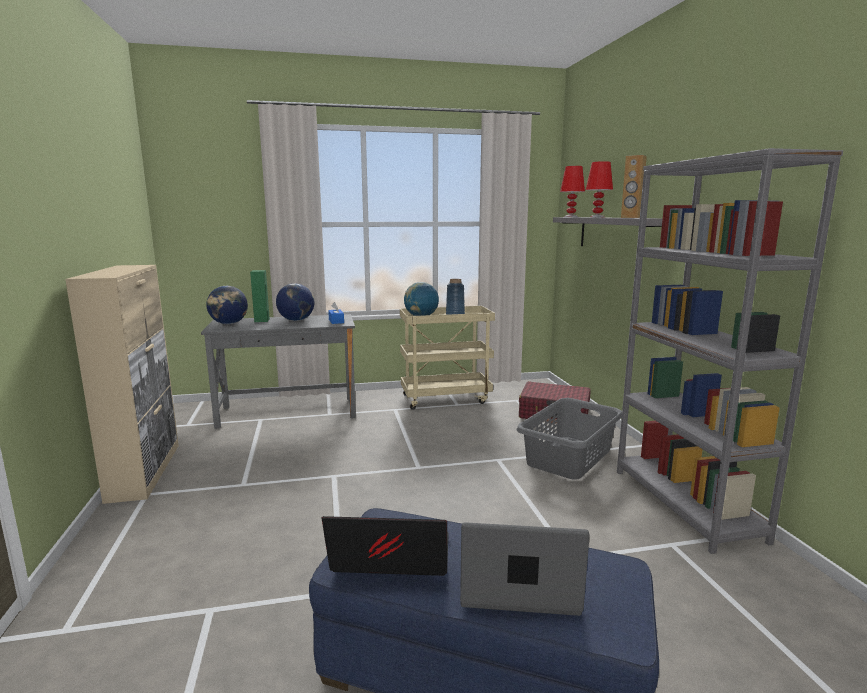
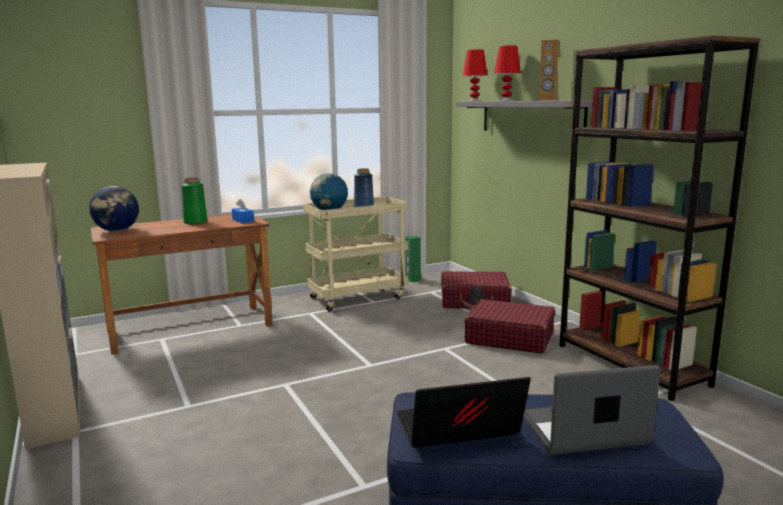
camera: 15 degrees left, 0 degrees up
grey desk [201,314,356,429] -> brown desk [91,215,272,354]
green speaker [250,270,270,322] -> green speaker moved to [405,236,421,282]
globe [276,283,315,321] -> green vase [181,177,208,225]
grey laundry basket [517,398,622,480] -> red suitcase [465,299,555,353]
grey bookcase [617,148,843,554] -> brown bookcase [560,35,760,401]

